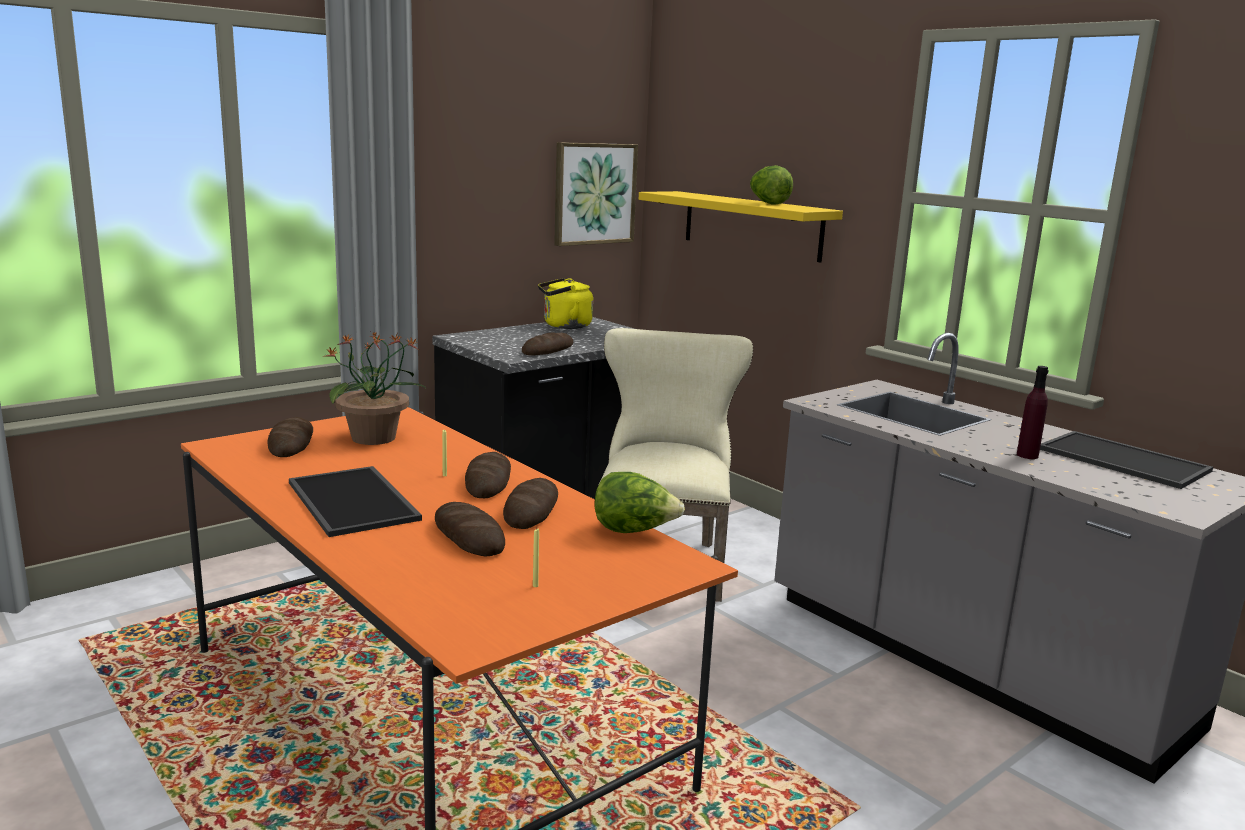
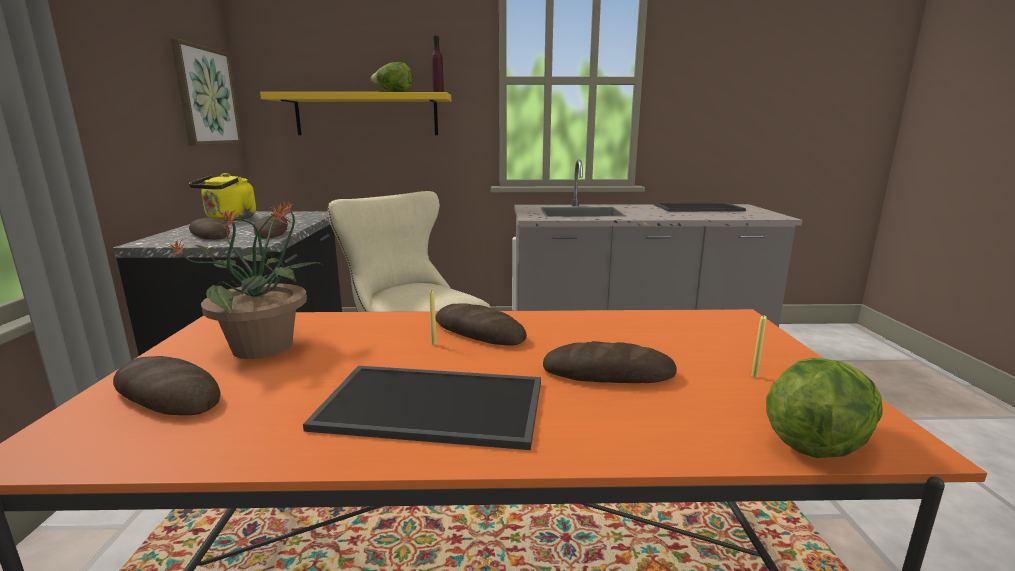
camera: 50 degrees left, 0 degrees up
bread [503,478,558,529] -> bread moved to [189,218,230,240]
lettuce [595,472,685,533] -> lettuce moved to [766,357,883,458]
purple bottle [1017,366,1049,459] -> purple bottle moved to [431,36,444,92]

